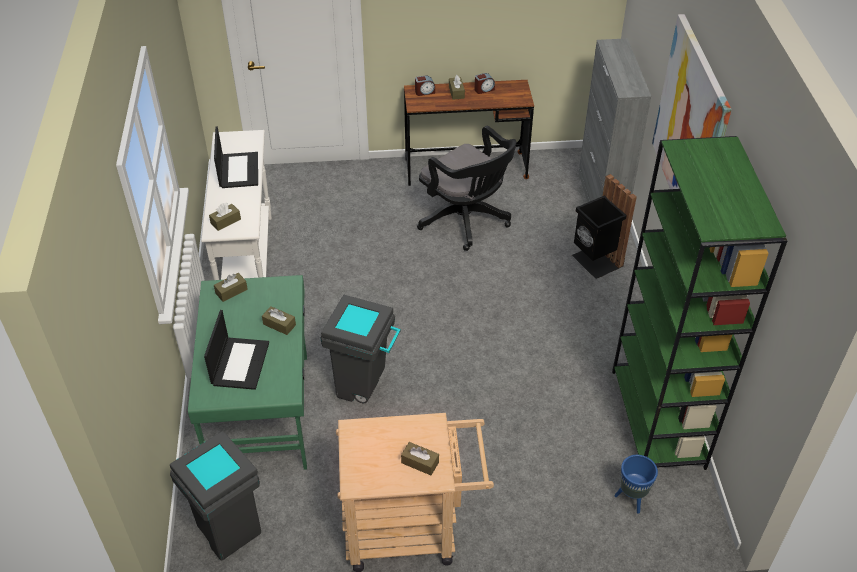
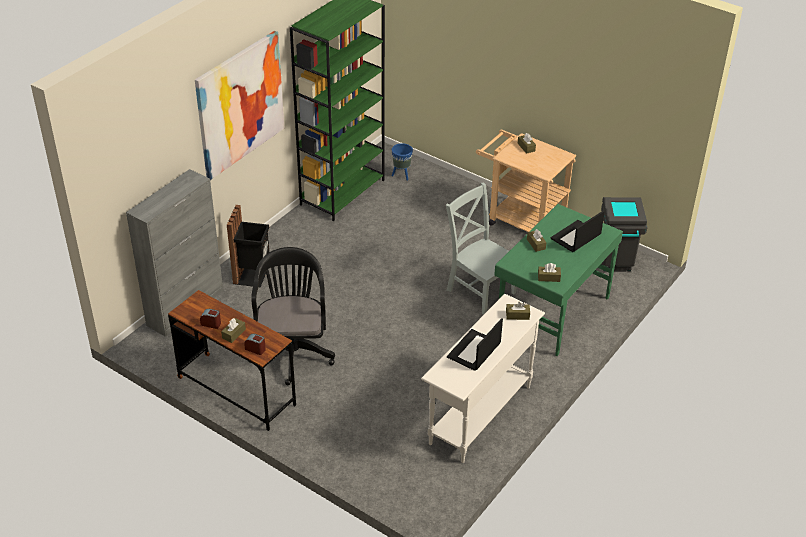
camera: 140 degrees left, 5 degrees down
grey trash can [320,295,401,403] -> grey chair [446,182,516,315]

